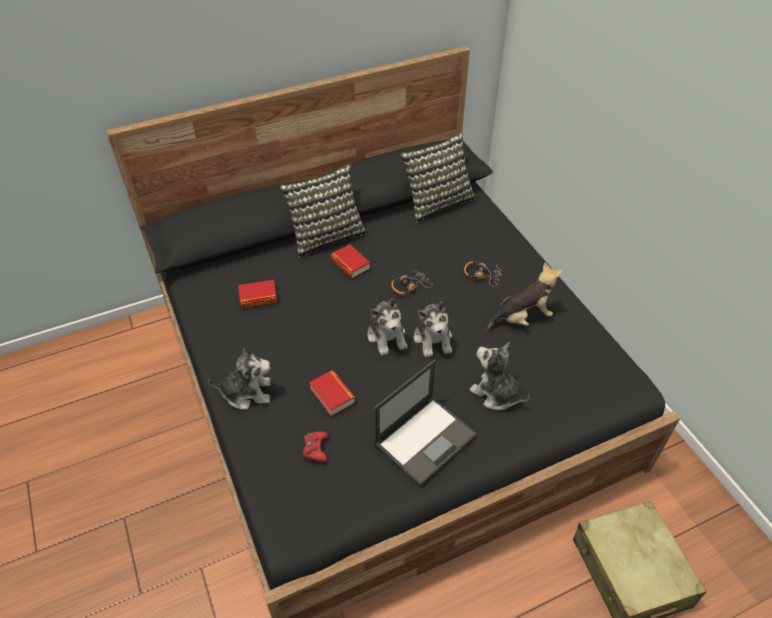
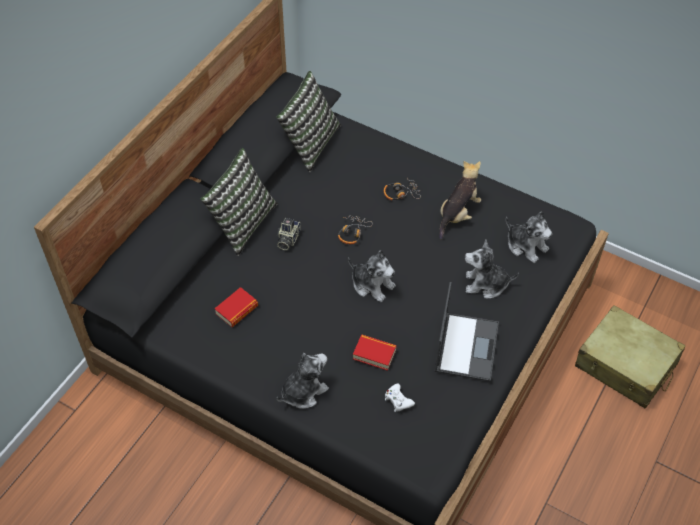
camera: 35 degrees left, 5 degrees up
red game controller [303,431,328,462] -> white game controller [385,383,415,412]
book [331,244,370,279] -> camera [277,218,300,250]
plush toy [414,300,452,357] -> plush toy moved to [506,211,552,263]

